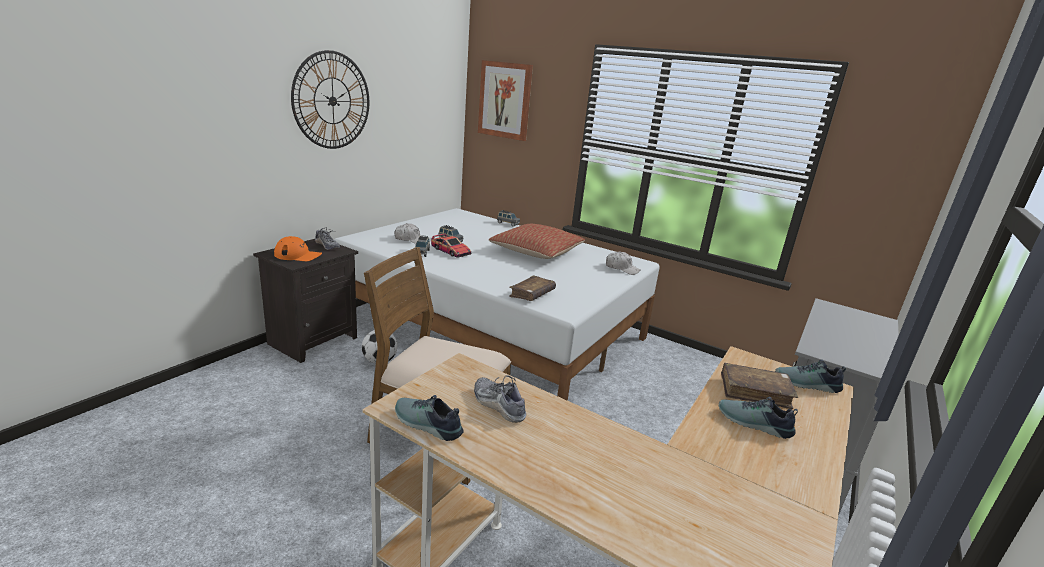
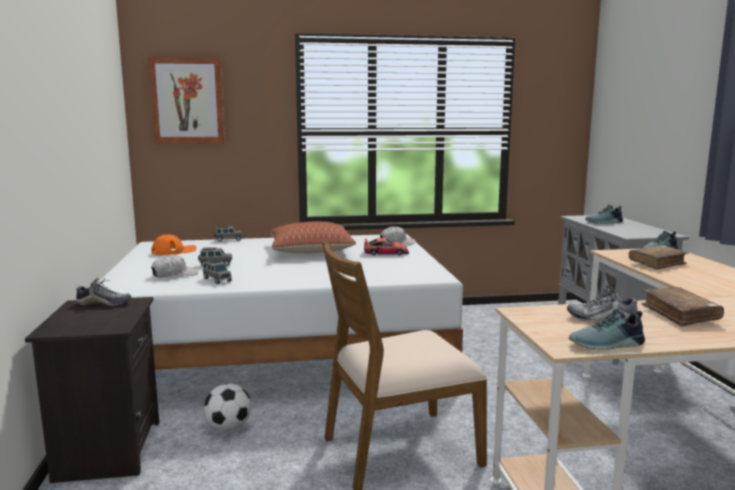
camera: 40 degrees left, 10 degrees down
orange cap [274,236,322,261] -> orange cap moved to [152,235,197,256]
wall clock [291,50,369,149] -> none
toy car [431,233,472,258] -> toy car moved to [364,238,409,256]
brown book [509,275,556,301] -> brown book moved to [641,287,724,327]
shoe [719,397,798,439] -> shoe moved to [585,204,623,223]

